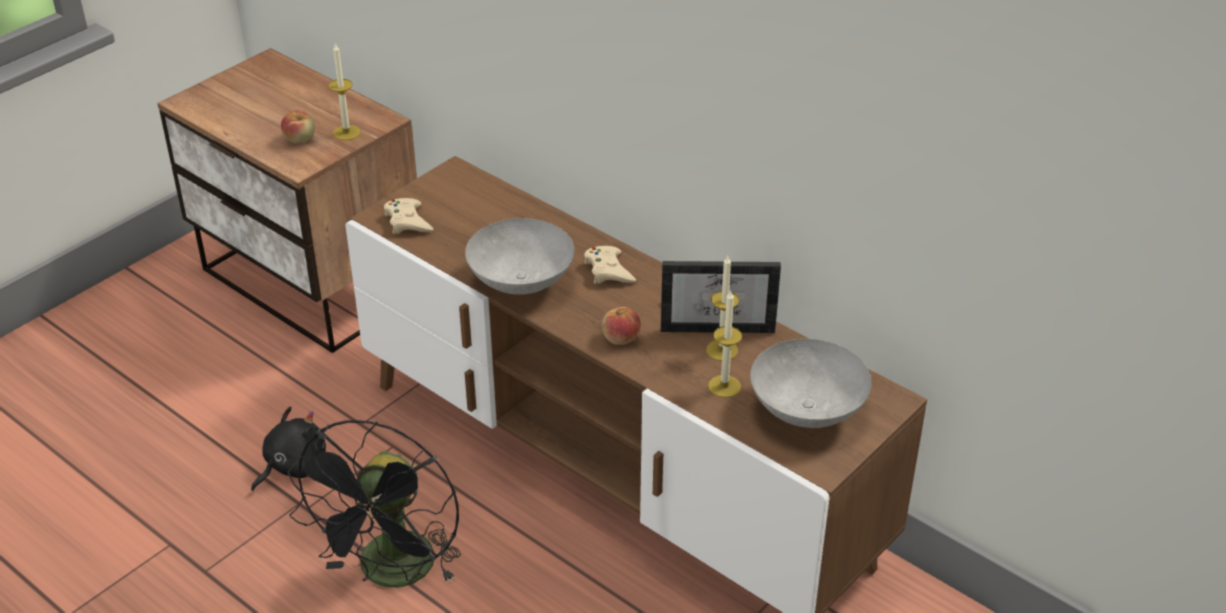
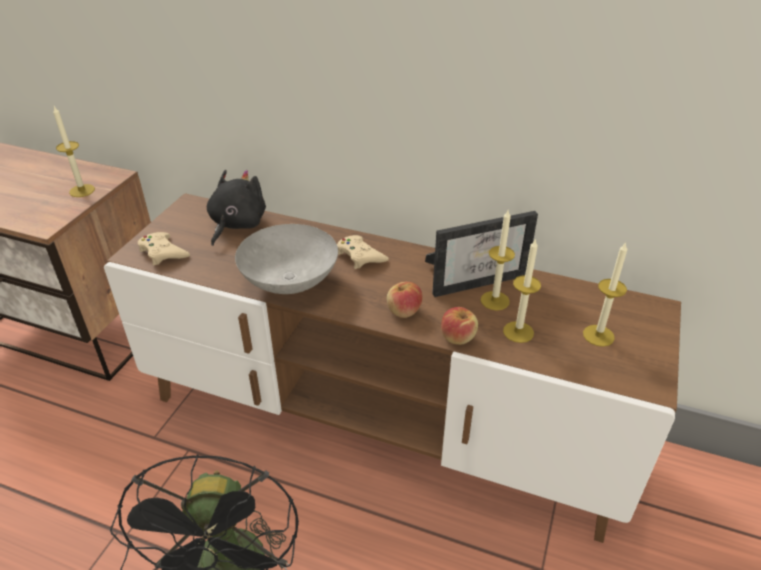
camera: 20 degrees left, 0 degrees up
black plush toy [251,407,326,491] -> black plush toy moved to [207,170,266,246]
apple [281,111,315,144] -> apple moved to [441,307,478,345]
grey bowl [750,339,872,428] -> candle [583,242,627,347]

